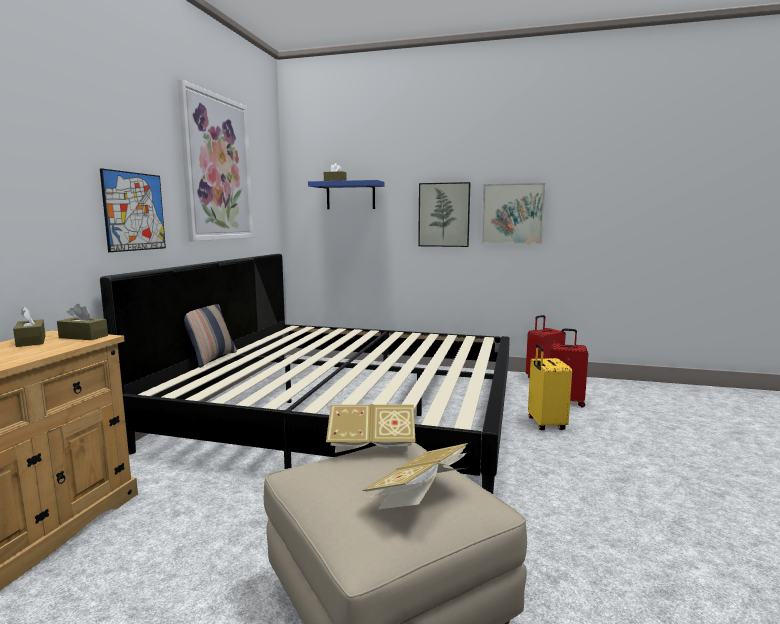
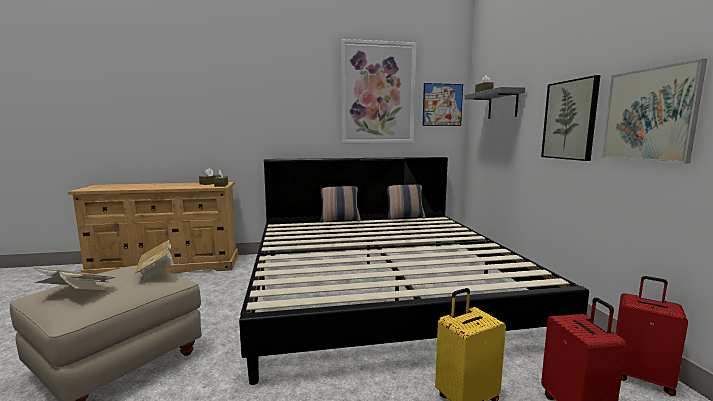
camera: 65 degrees right, 0 degrees up
picture [100,168,166,252] -> picture moved to [423,83,463,126]
blue shelf [308,180,384,209] -> grey shelf [465,87,525,119]
none -> pillow [387,184,426,220]

